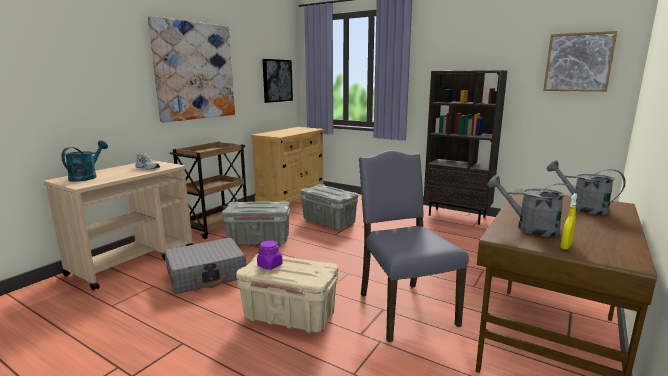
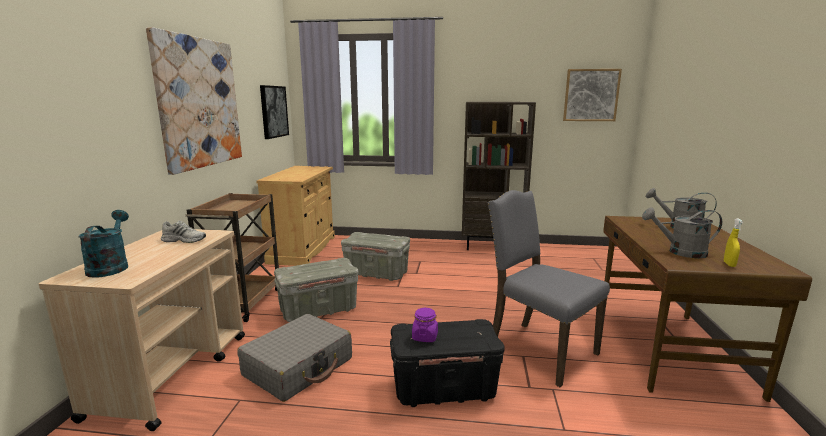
camera: 25 degrees left, 0 degrees up
beige storage box [236,254,338,333] -> black storage box [390,319,505,407]

